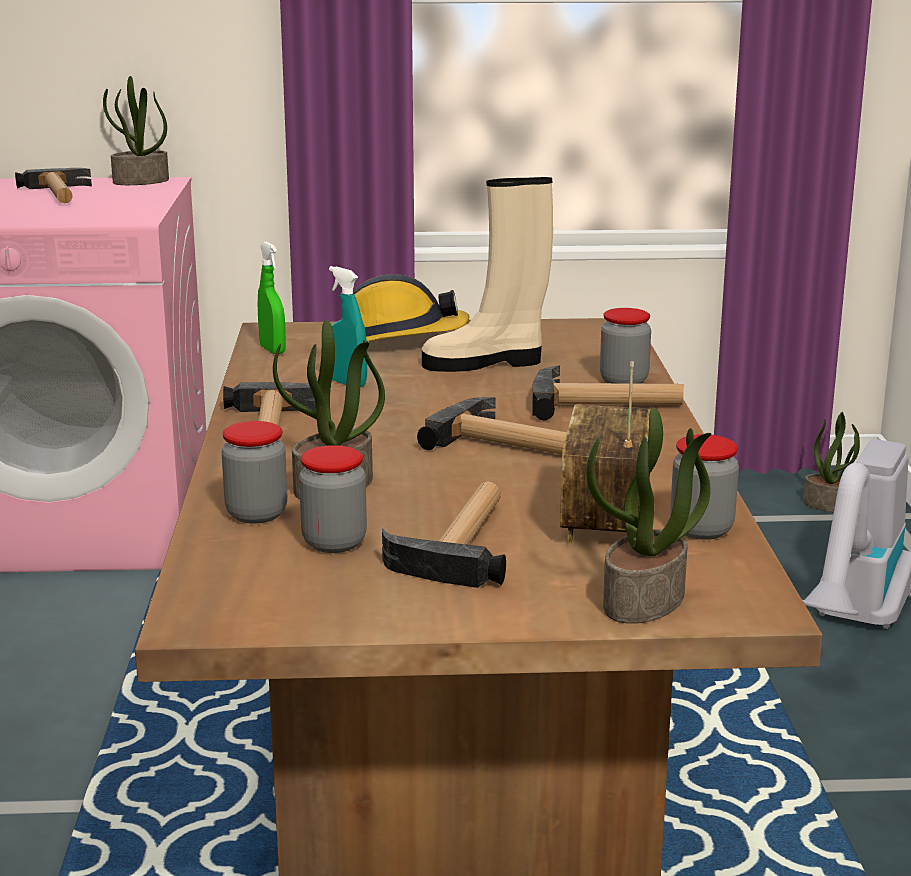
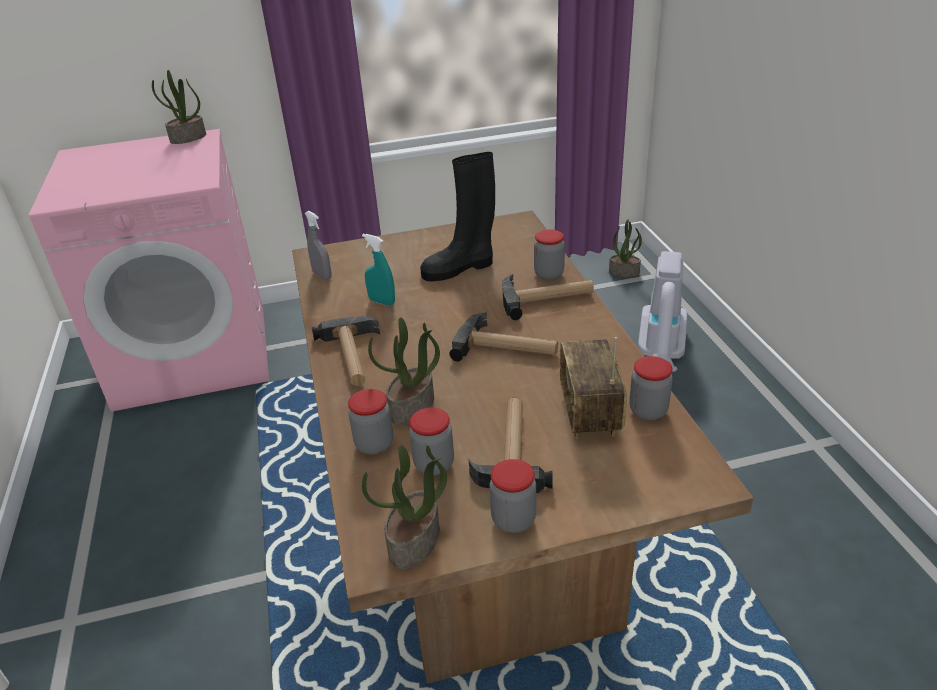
camera: 10 degrees left, 15 degrees up
hammer [15,168,92,203] -> none
green spray bottle [258,242,286,354] -> grey spray bottle [305,211,332,280]
hard hat [341,274,469,342] -> none
beige boot [422,177,553,372] -> black boot [420,152,495,281]
potted plant [586,407,711,624] -> potted plant moved to [362,445,447,569]
none -> jar [490,459,536,533]

